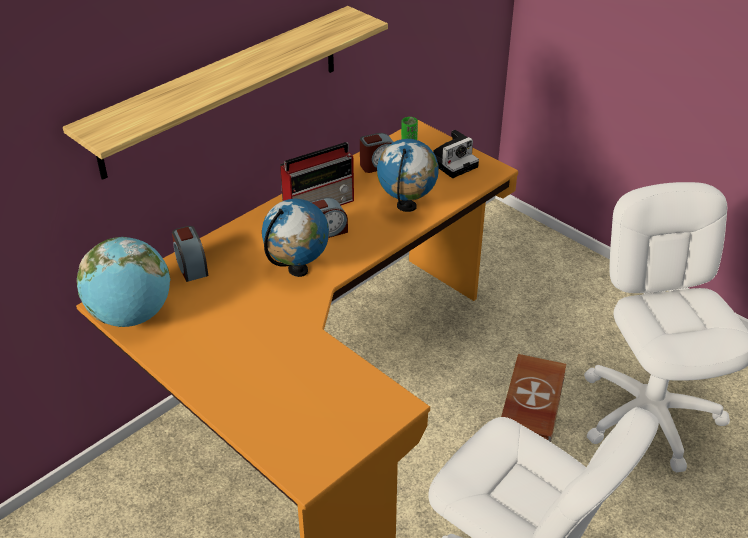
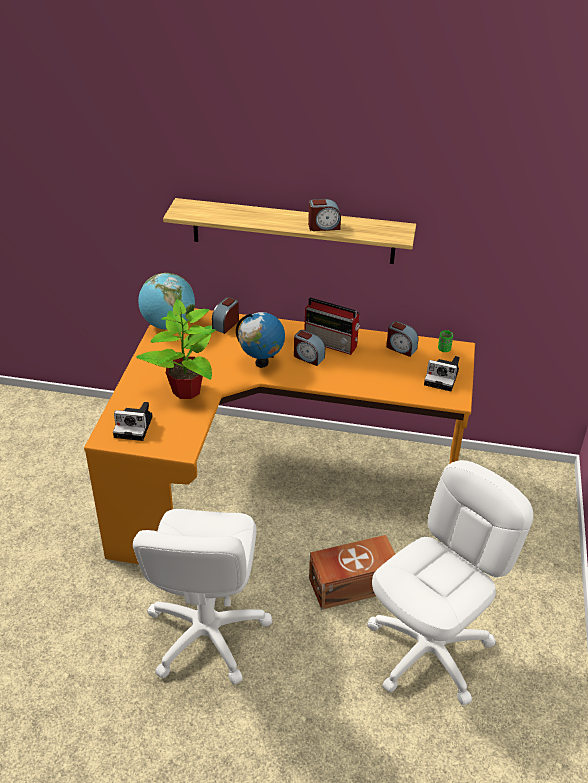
camera: 55 degrees right, 0 degrees up
globe [377,139,439,212] -> none
none -> camera [113,402,153,441]
none -> potted plant [136,299,216,399]
none -> alarm clock [308,199,341,231]

